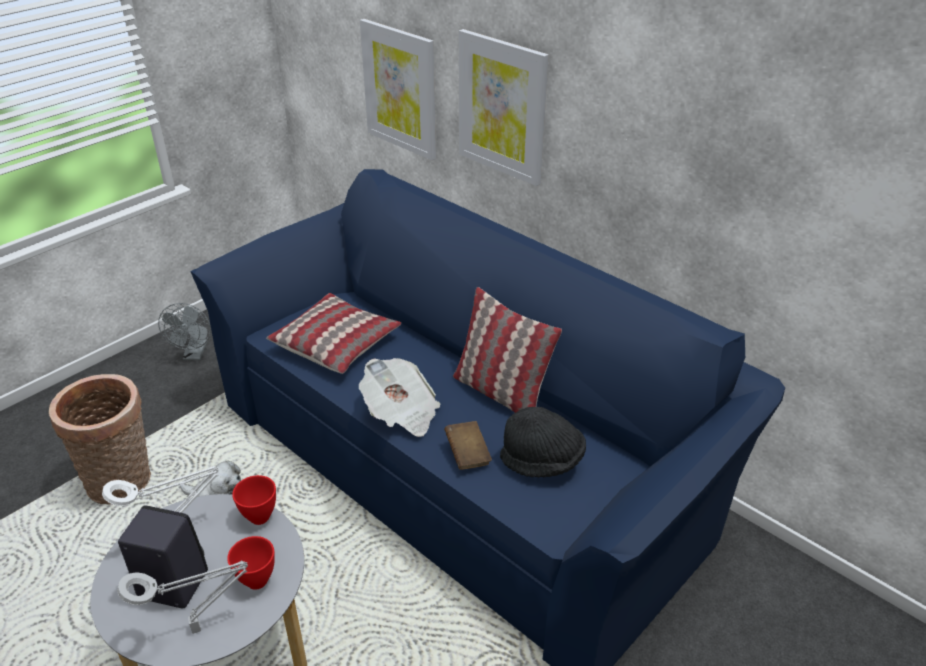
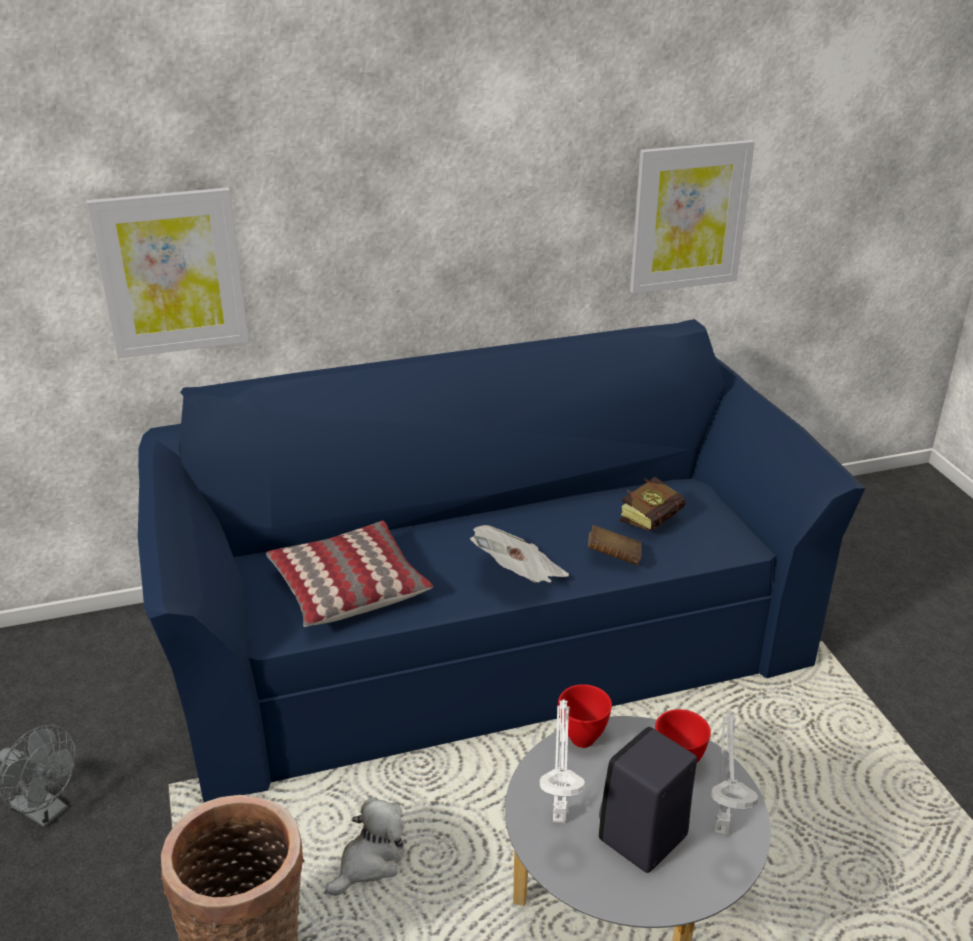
camera: 60 degrees left, 5 degrees down
pillow [453,287,562,413] -> none
picture [459,29,549,186] -> picture moved to [630,140,755,294]
black hat [500,407,586,478] -> book [620,477,686,531]

